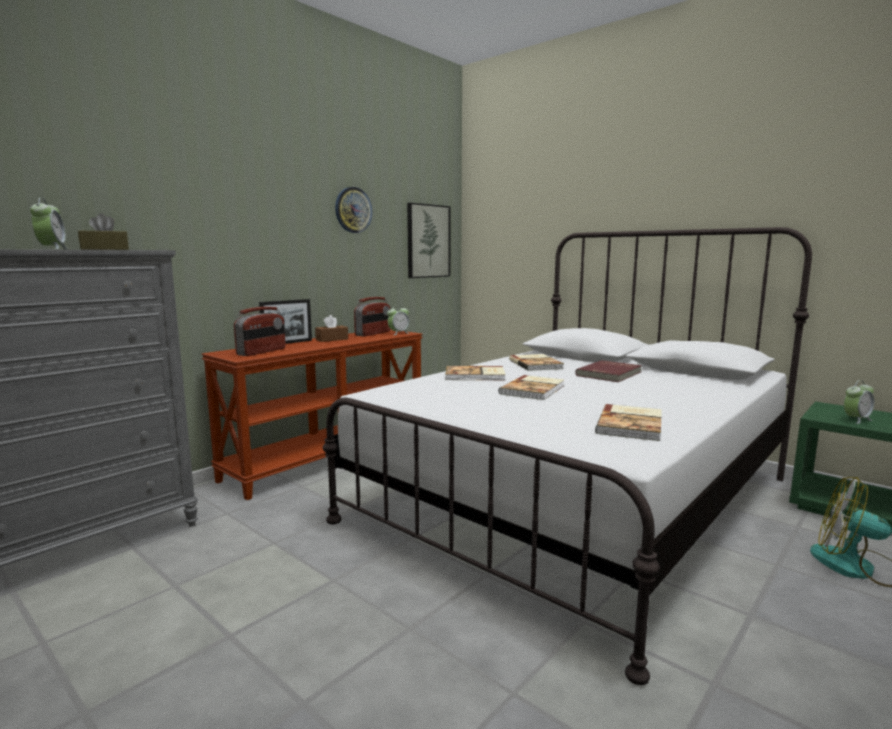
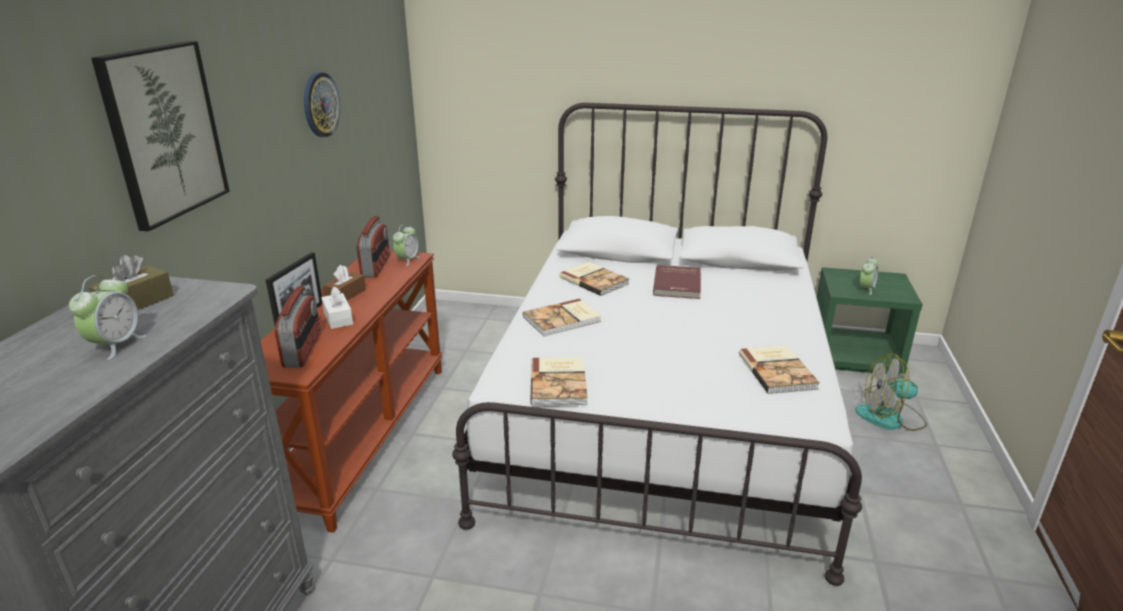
camera: 30 degrees left, 15 degrees up
alarm clock [30,197,68,249] -> alarm clock turned 60 degrees clockwise [69,275,147,360]
picture [407,203,450,278] -> picture moved to [91,41,230,232]
book [499,375,565,400] -> book moved to [530,357,587,406]
none -> white tissue box [321,287,353,329]

